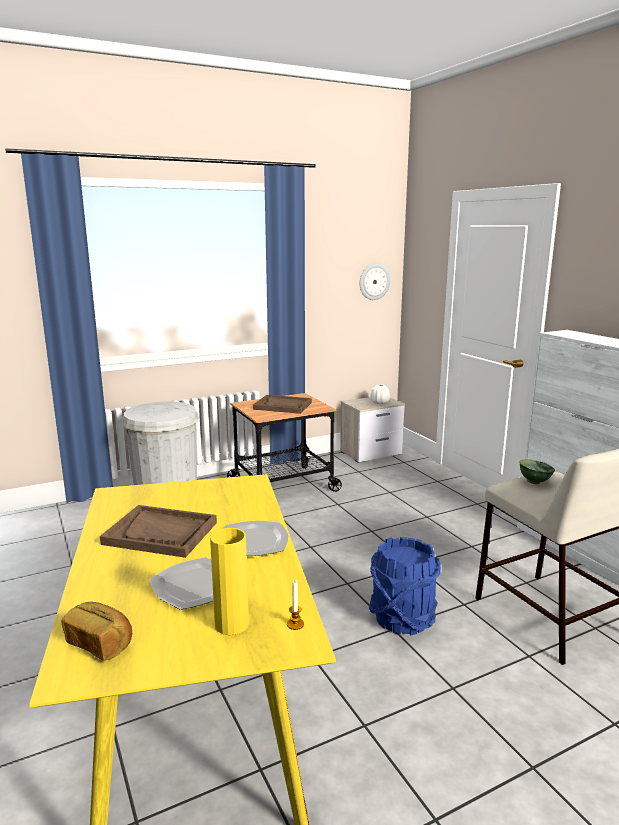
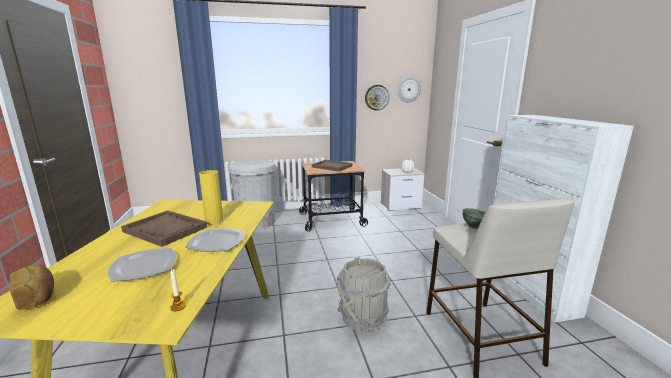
camera: 15 degrees right, 0 degrees up
yellow vase [210,528,249,635] -> yellow vase moved to [199,170,223,225]
blue bucket [369,537,441,636] -> grey bucket [337,257,391,333]
none -> wall clock [365,85,389,111]

